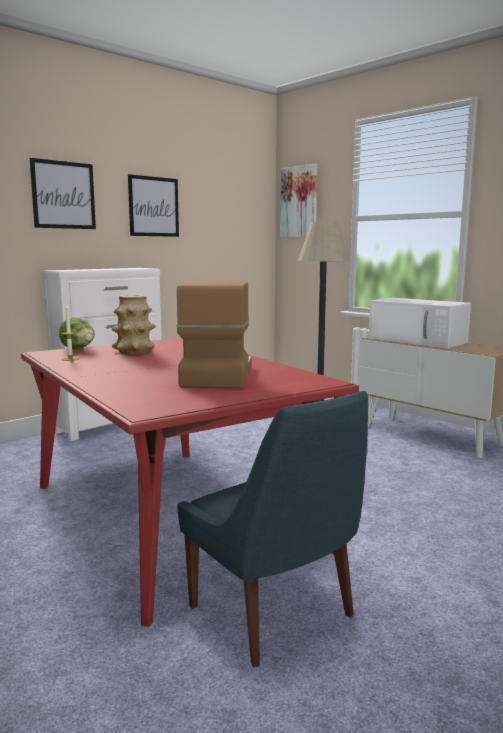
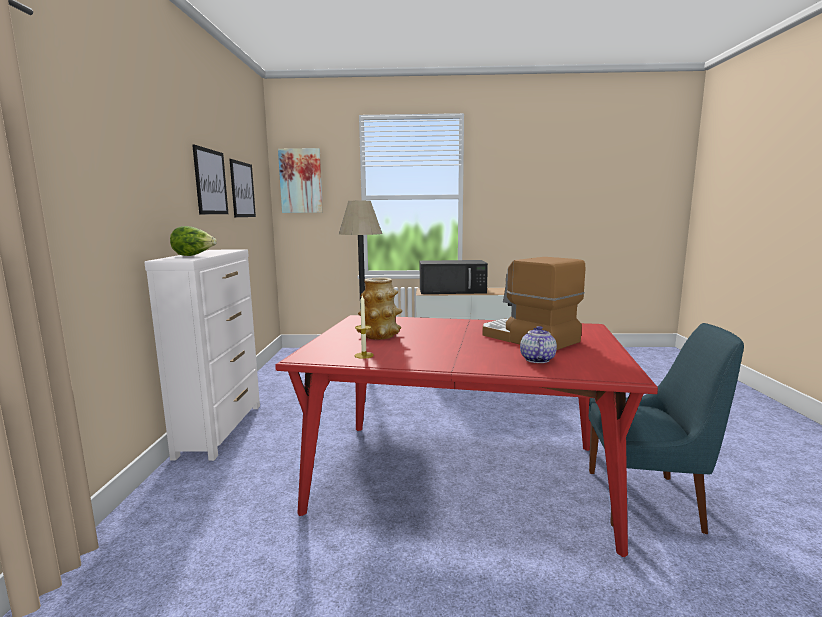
camera: 45 degrees left, 0 degrees up
picture [30,158,96,229] -> picture moved to [229,159,256,217]
lettuce [59,318,95,349] -> lettuce moved to [170,226,217,256]
white microwave [369,298,471,348] -> black microwave [420,260,488,294]
none -> teapot [520,326,557,363]

